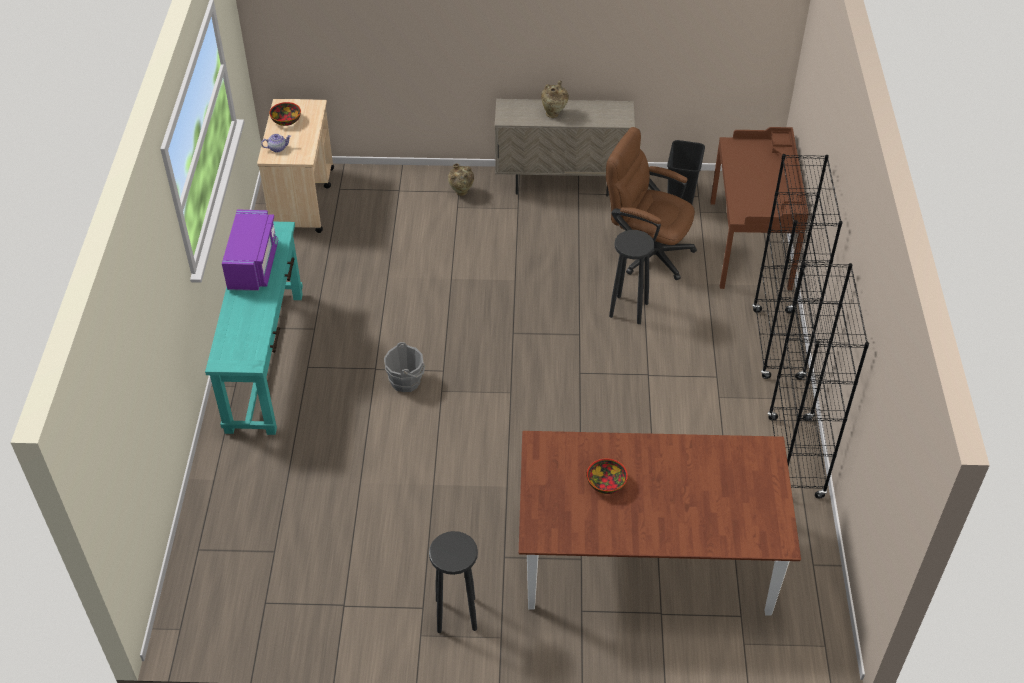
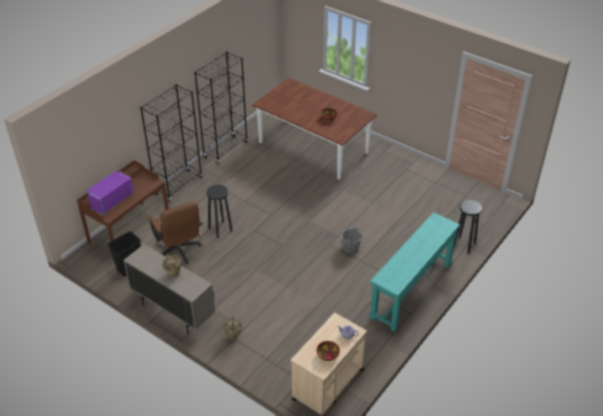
camera: 145 degrees left, 5 degrees down
purple microwave [222,209,278,291] -> purple microwave moved to [87,171,134,215]
black stool [429,531,478,633] -> black stool moved to [454,200,482,254]

